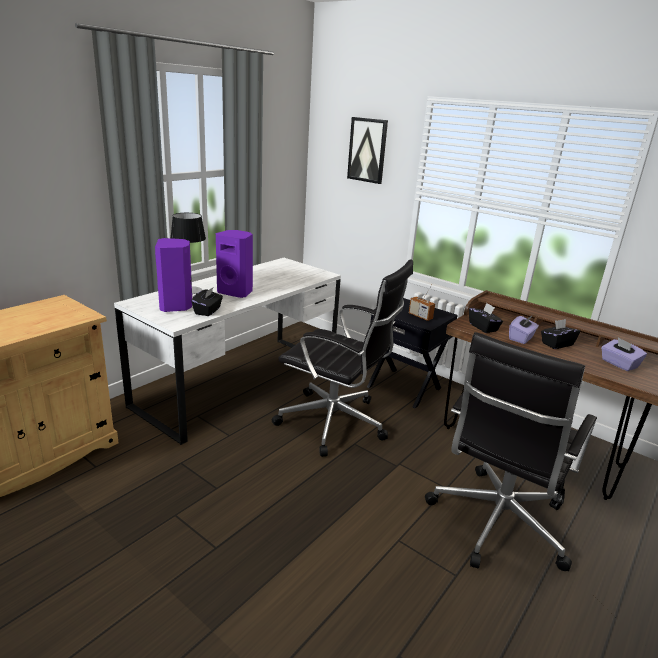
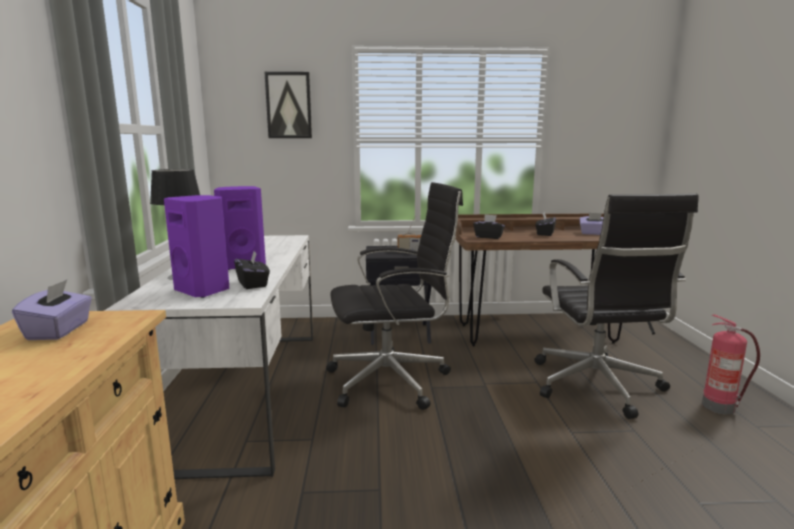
camera: 40 degrees left, 10 degrees down
purple tissue box [509,315,539,344] -> purple tissue box moved to [12,279,92,340]
none -> fire extinguisher [702,314,760,414]

